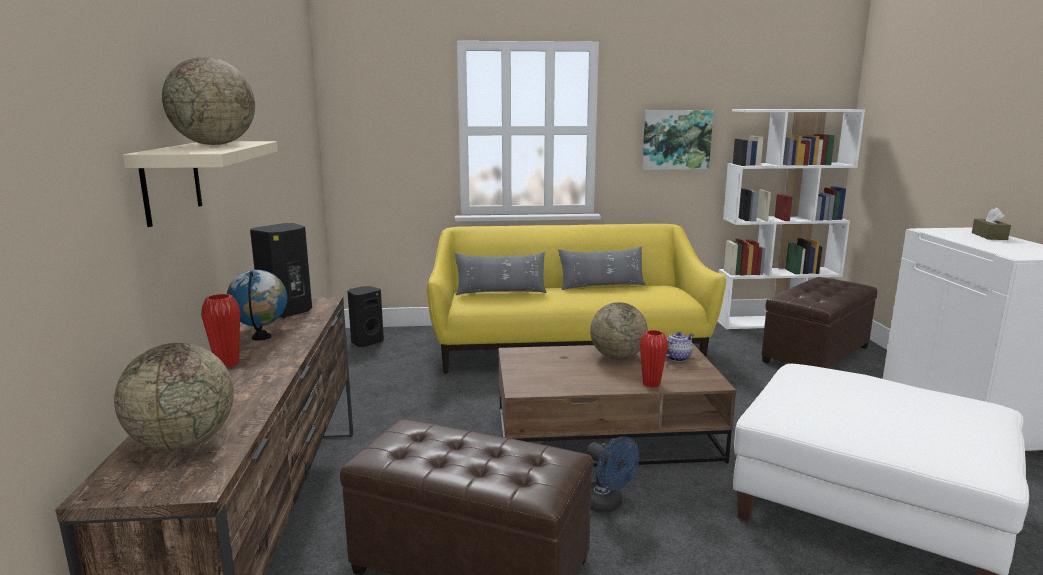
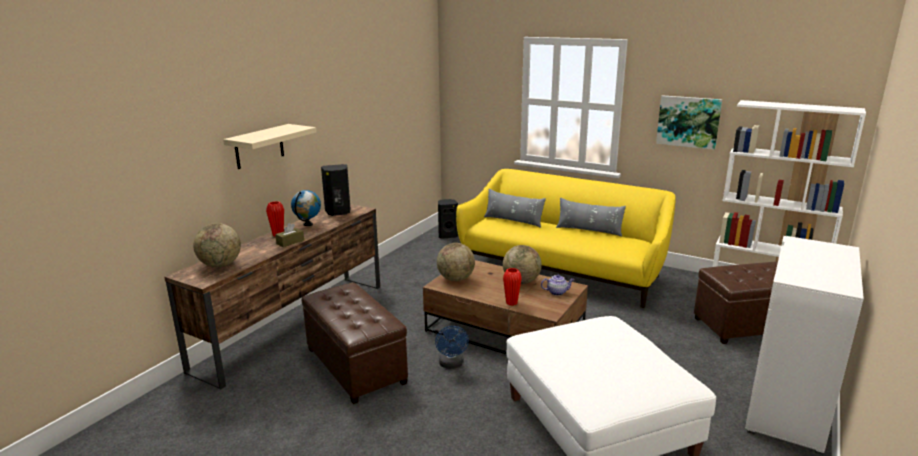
camera: 35 degrees right, 5 degrees up
globe [162,57,255,145] -> globe moved to [437,243,475,281]
brown tissue box [972,207,1011,240] -> brown tissue box moved to [275,223,304,247]

